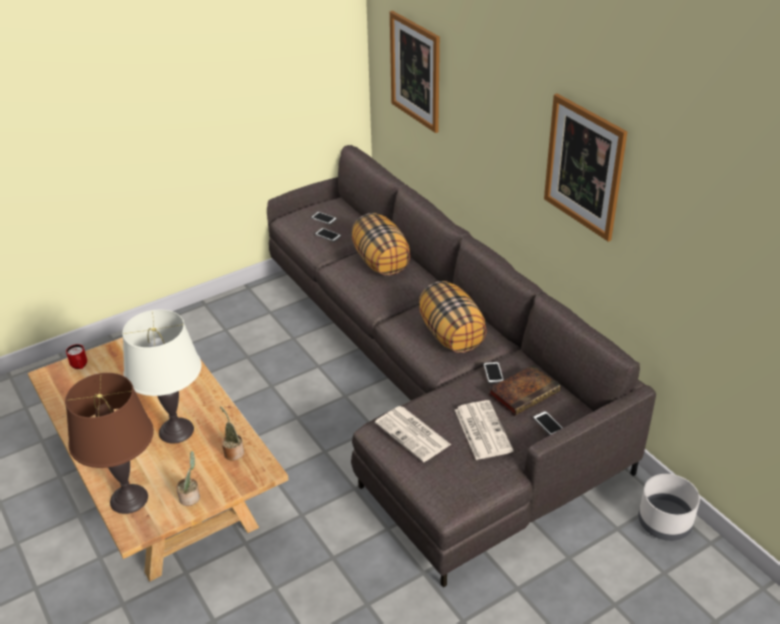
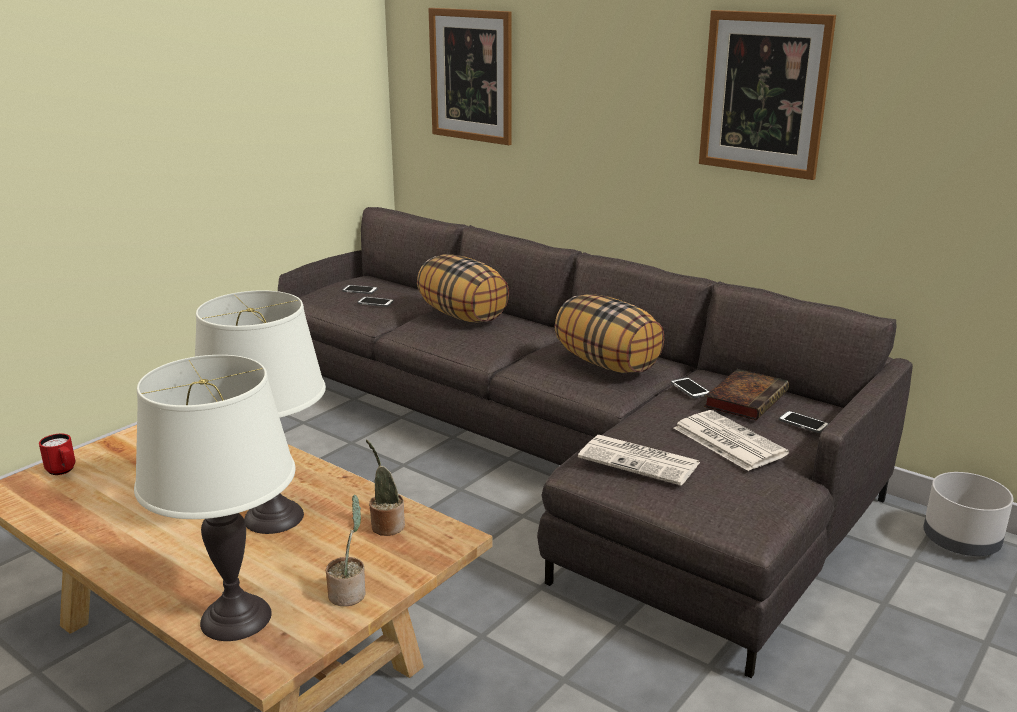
camera: 20 degrees left, 15 degrees down
brown table lamp [65,373,154,514] -> white table lamp [134,355,295,641]

